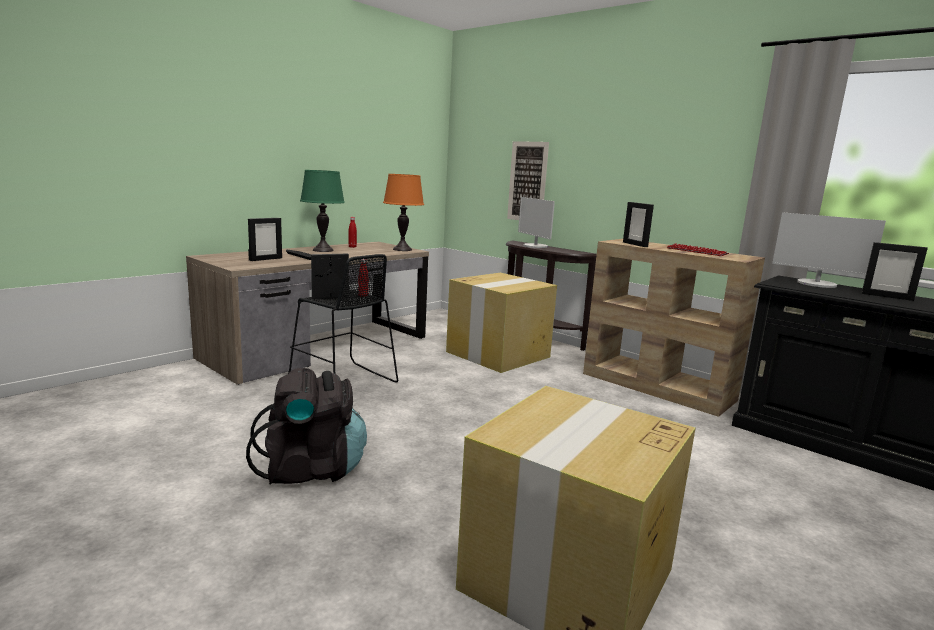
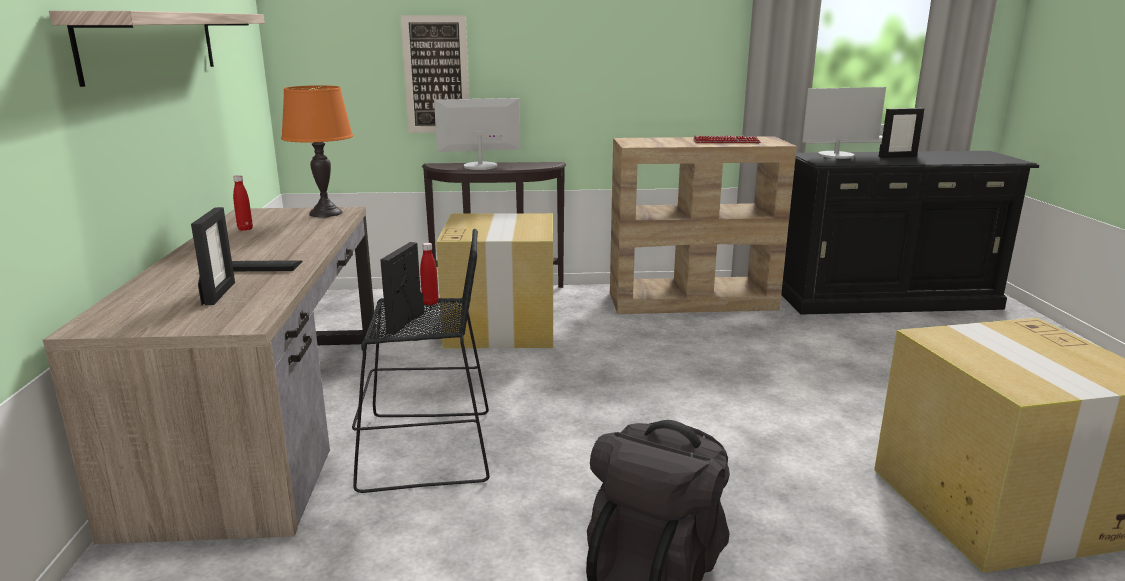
camera: 45 degrees left, 5 degrees up
green table lamp [300,170,345,252] -> none
monitor [518,197,555,248] -> monitor turned 150 degrees clockwise [434,98,520,170]
picture frame [623,202,654,247] -> none
none -> shelf [49,11,265,87]

